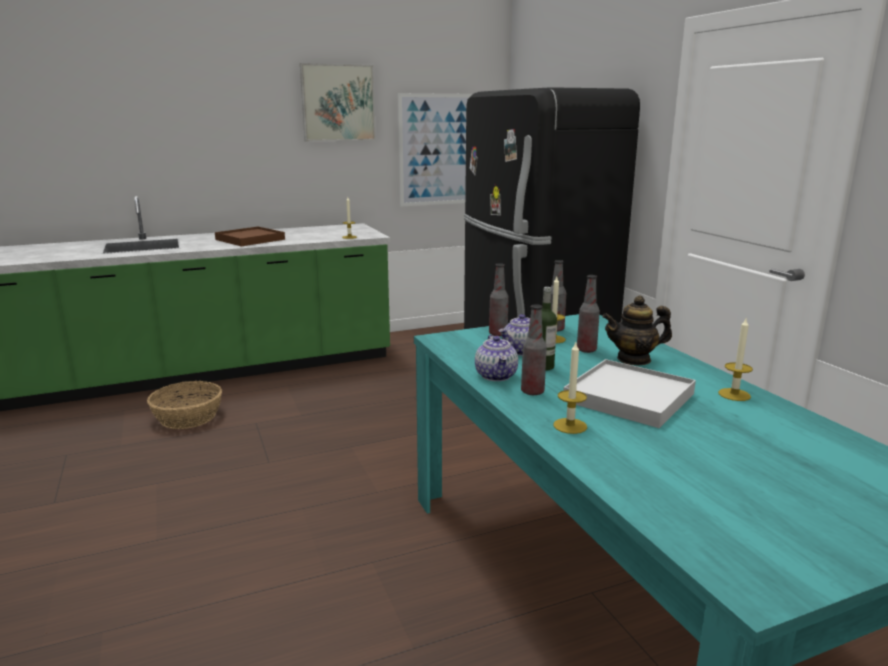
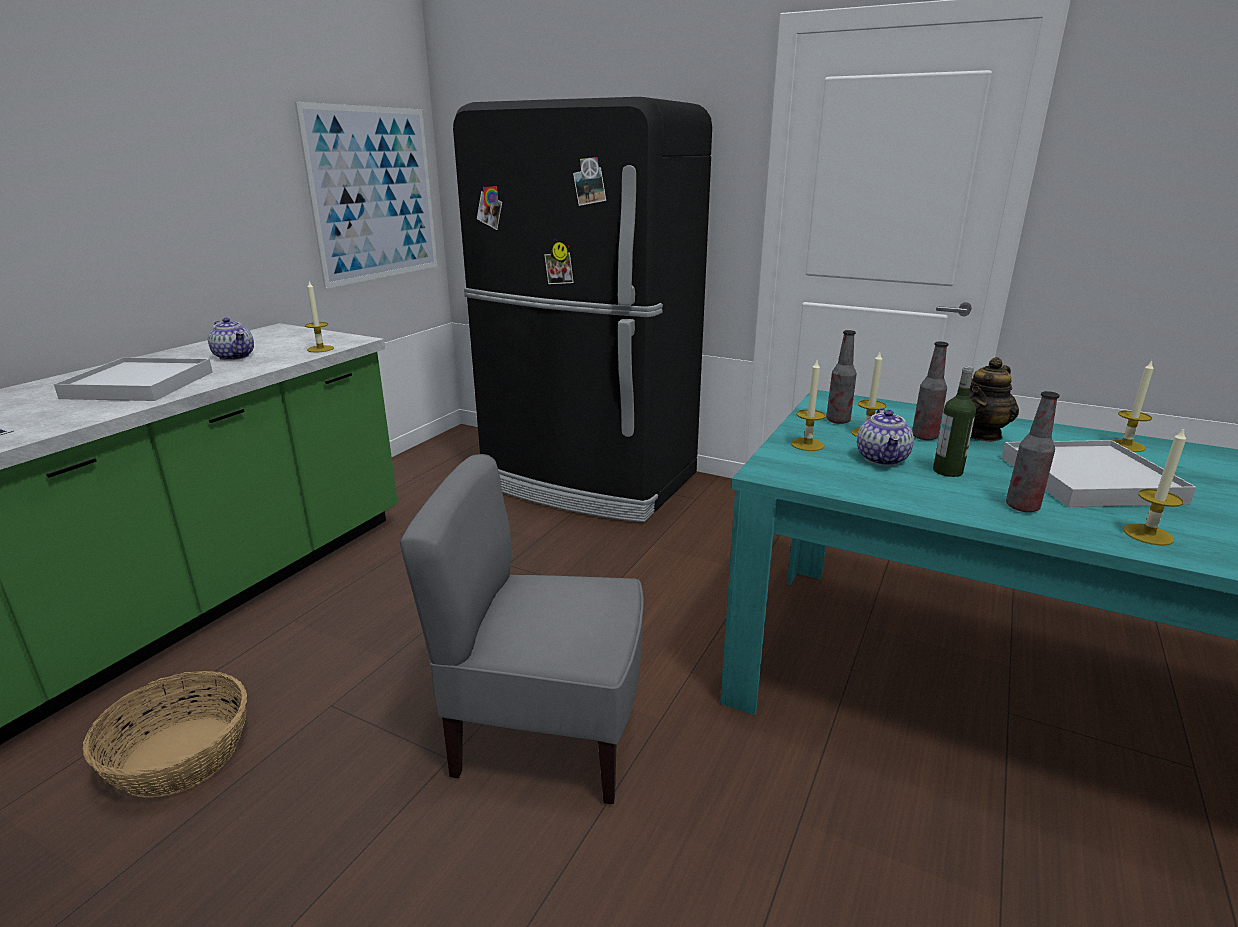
camera: 40 degrees left, 5 degrees up
brown tray [215,227,285,246] -> white tray [54,357,212,401]
picture [300,63,376,142] -> none
teapot [475,335,518,381] -> teapot moved to [208,318,254,360]
bottle [489,263,509,336] -> candle [791,360,825,451]
none -> grey chair [399,454,644,804]

